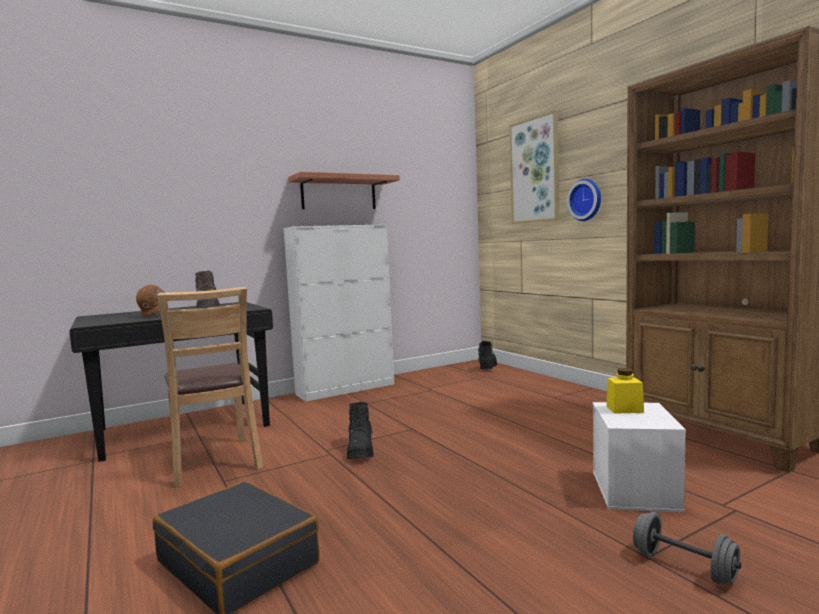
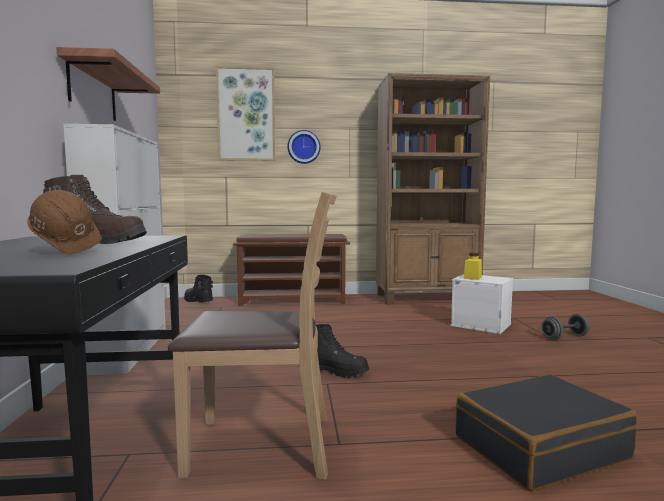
camera: 65 degrees left, 0 degrees up
none -> brown shoe rack [233,234,350,306]

